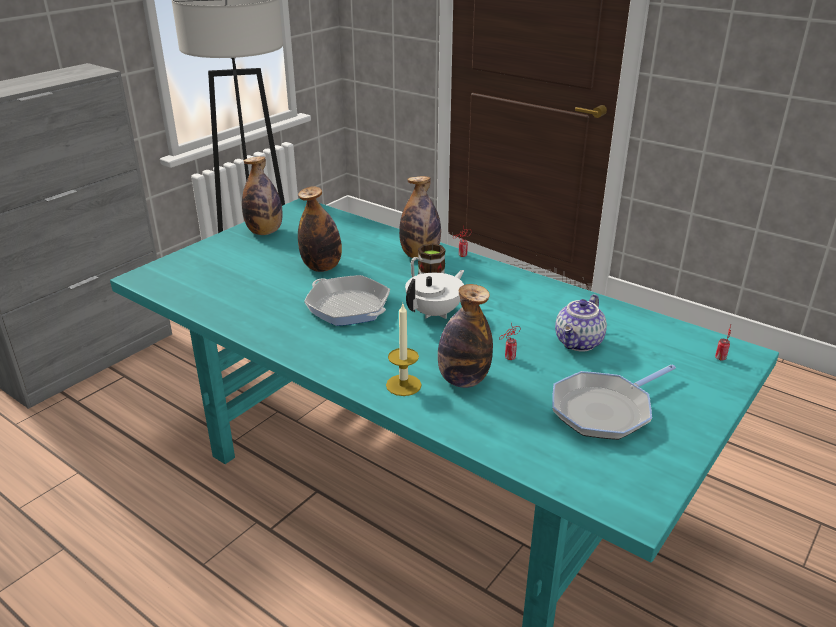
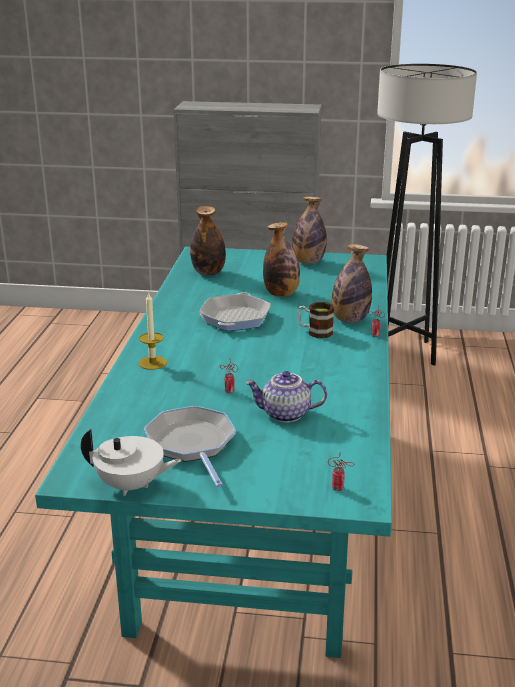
camera: 60 degrees right, 5 degrees down
white teapot [405,270,464,319] -> white teapot moved to [81,429,182,496]
bottle [438,284,493,388] -> bottle moved to [190,206,226,276]
frying pan [552,365,676,440] -> frying pan turned 45 degrees clockwise [144,406,236,488]

